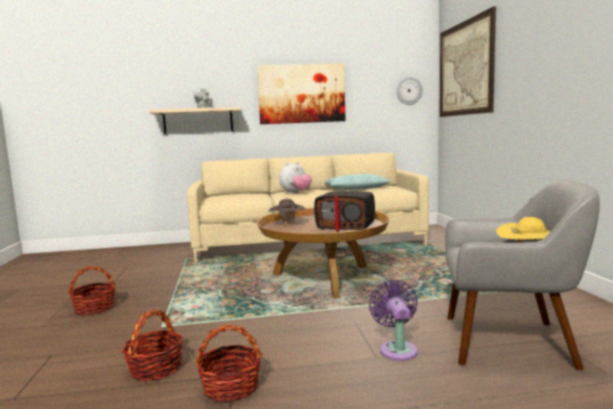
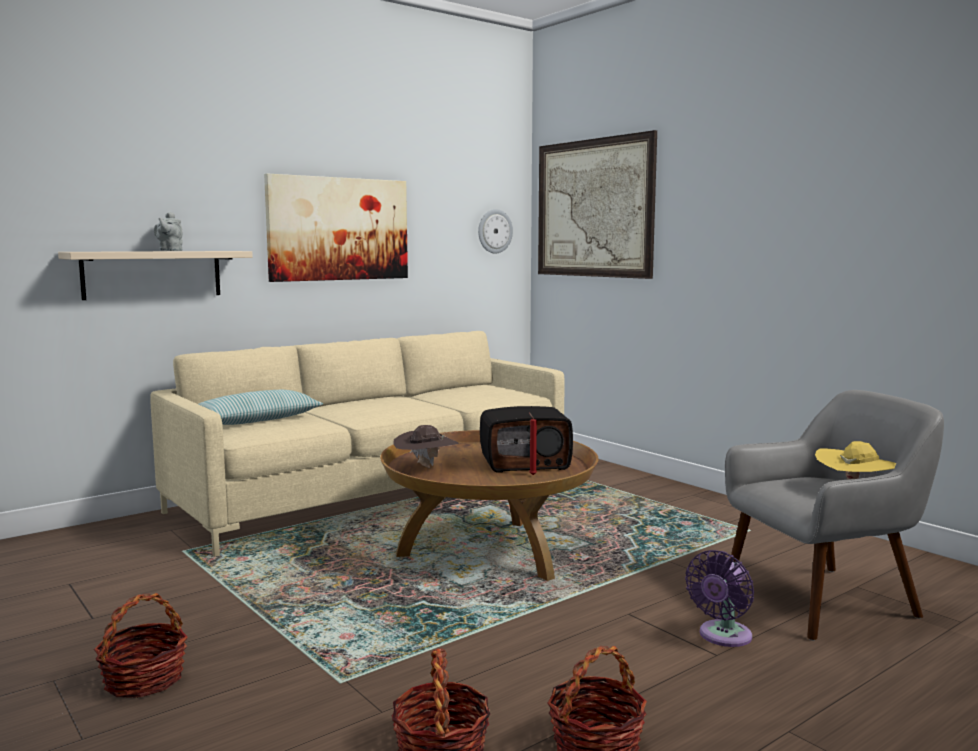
camera: 30 degrees left, 0 degrees up
plush toy [279,162,312,194] -> none
pillow [324,174,392,190] -> pillow moved to [199,390,323,425]
purple fan [369,280,418,361] -> purple fan turned 105 degrees counterclockwise [685,550,754,647]

